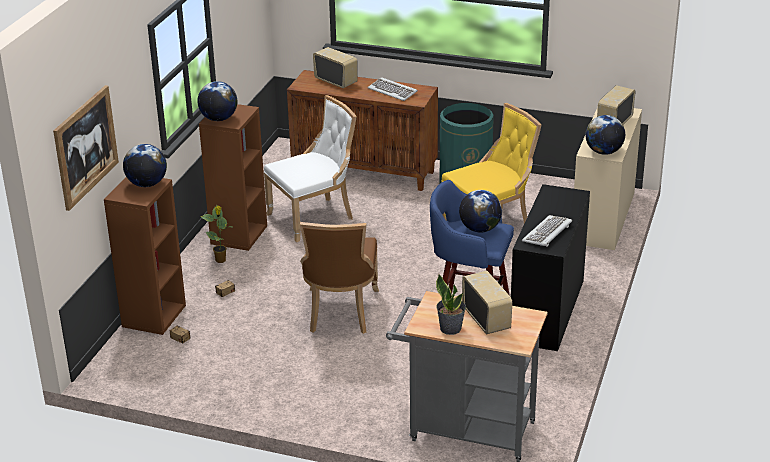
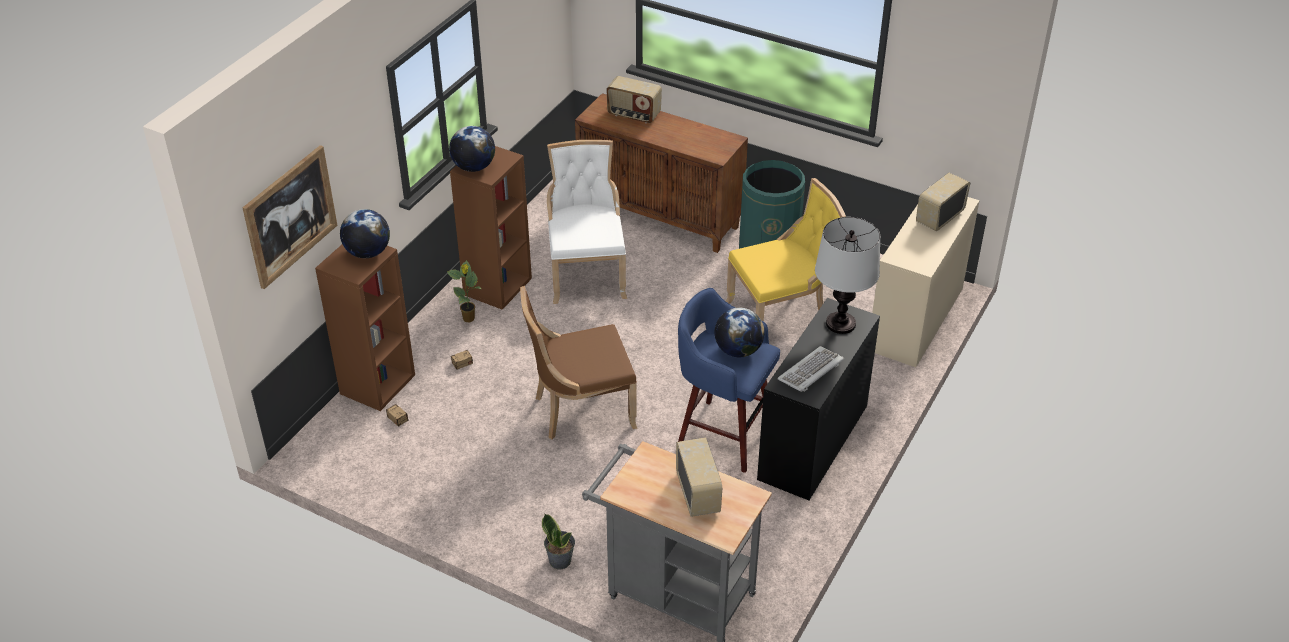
camera: 10 degrees right, 10 degrees up
white chair [264,95,357,242] -> white chair turned 75 degrees counterclockwise [547,140,627,304]
brown chair [300,222,379,334] -> brown chair turned 60 degrees clockwise [520,286,637,439]
radio [313,47,358,88] -> radio turned 150 degrees clockwise [606,76,662,123]
keyboard [368,77,418,101] -> none
potted plant [436,274,466,335] -> potted plant moved to [542,514,575,569]
globe [585,115,625,155] -> none
none -> table lamp [815,217,880,334]

